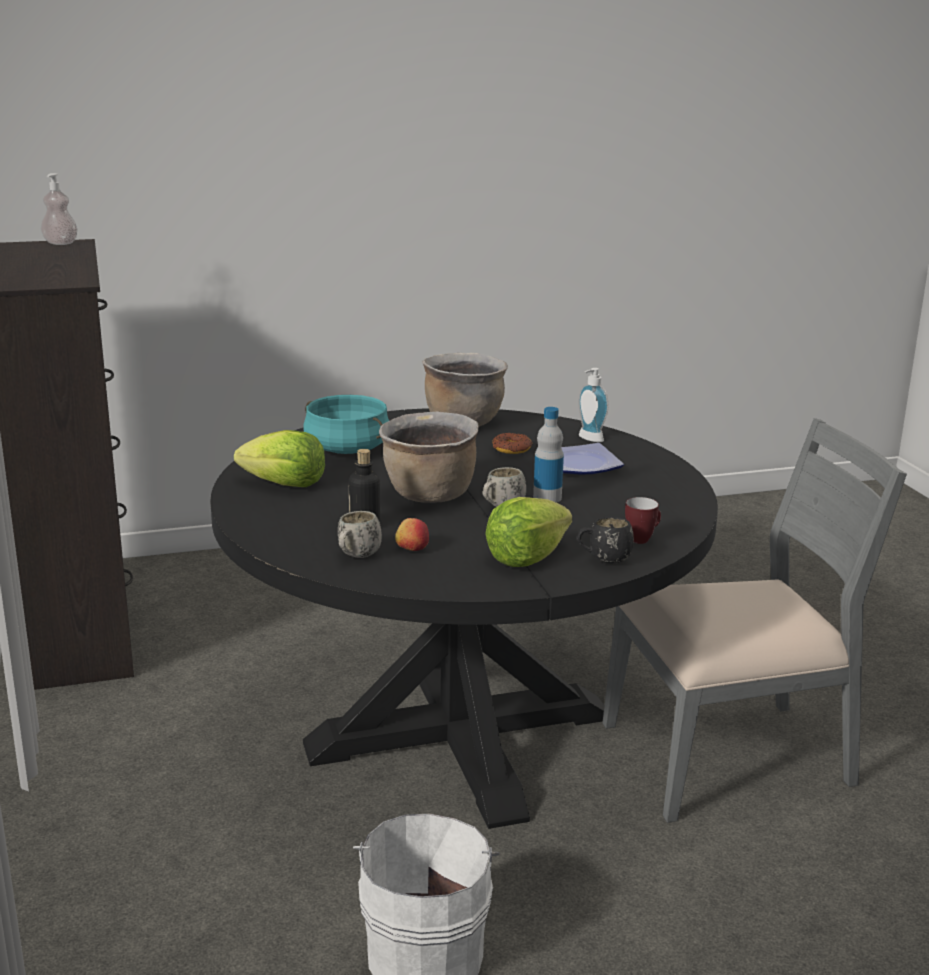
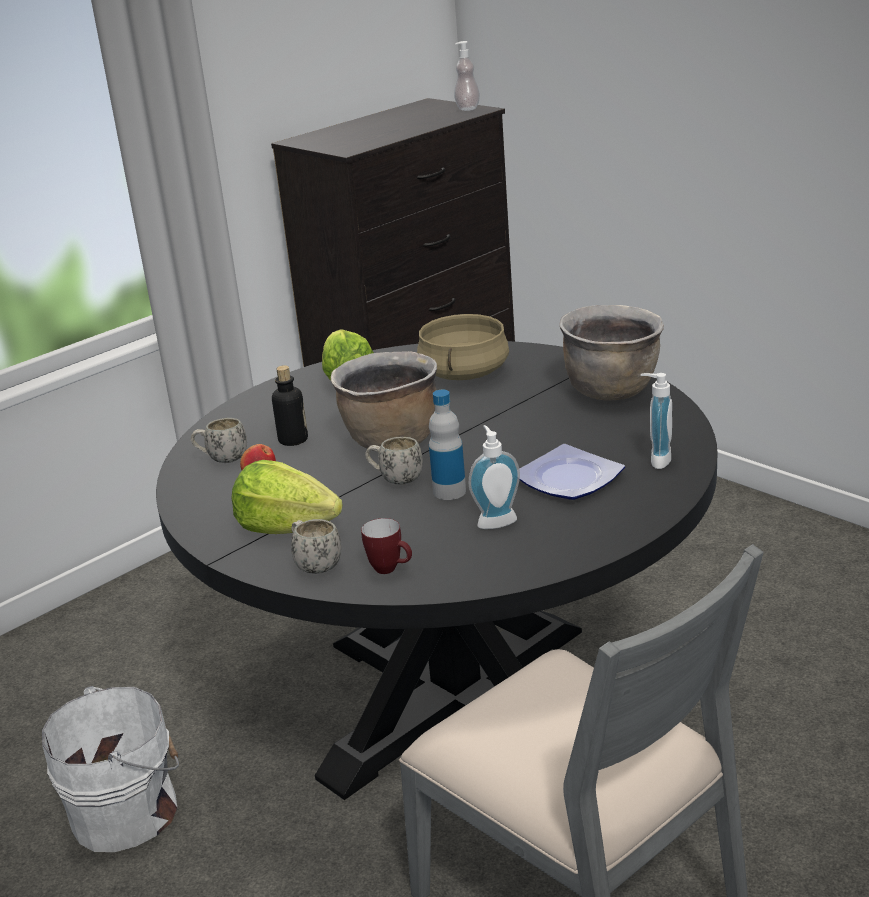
camera: 65 degrees right, 5 degrees up
turquoise cooking pot [303,395,389,454] -> beige cooking pot [417,314,509,380]
donut [492,433,532,454] -> none
black mug [576,517,634,563] -> white mug [291,519,341,574]
none -> soap dispenser [469,425,520,529]

